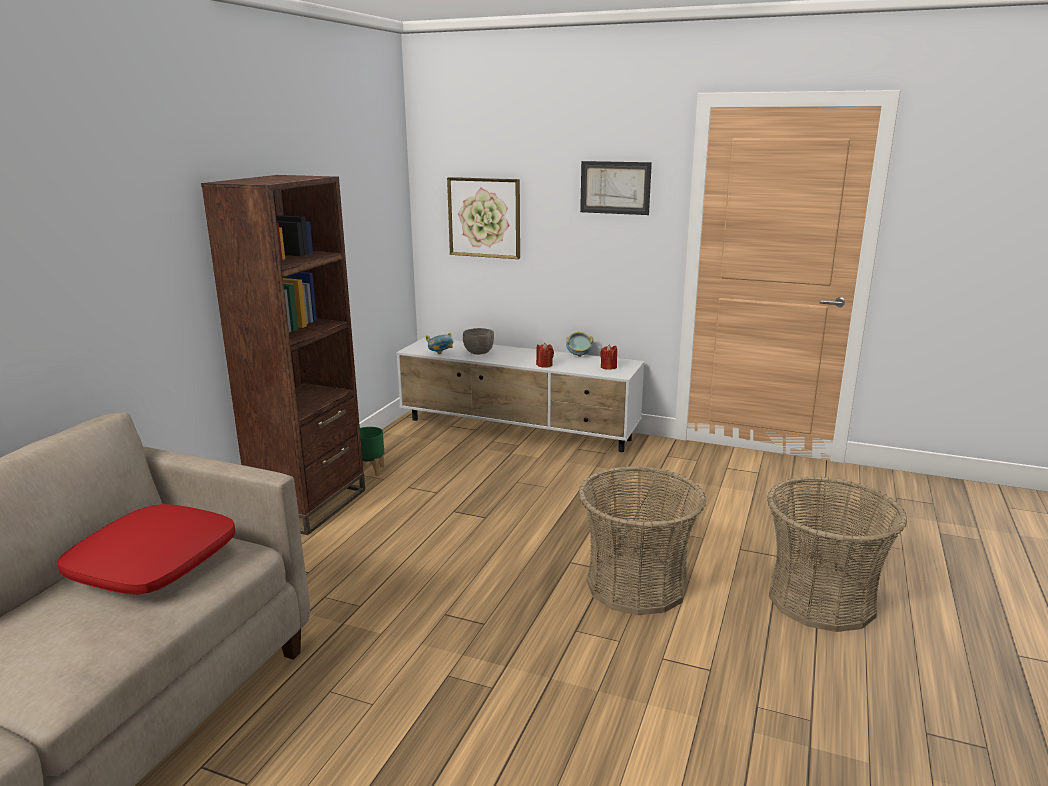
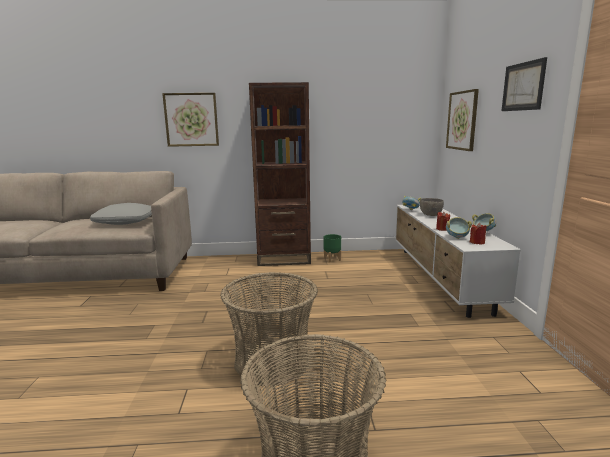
camera: 65 degrees right, 5 degrees down
red pillow [58,504,235,595] -> grey pillow [90,203,152,225]
none -> picture [162,93,219,147]
none -> bowl [446,217,472,239]

